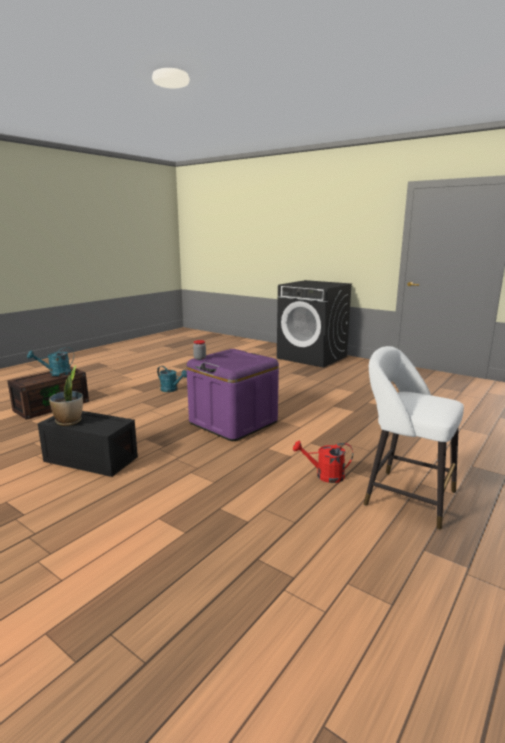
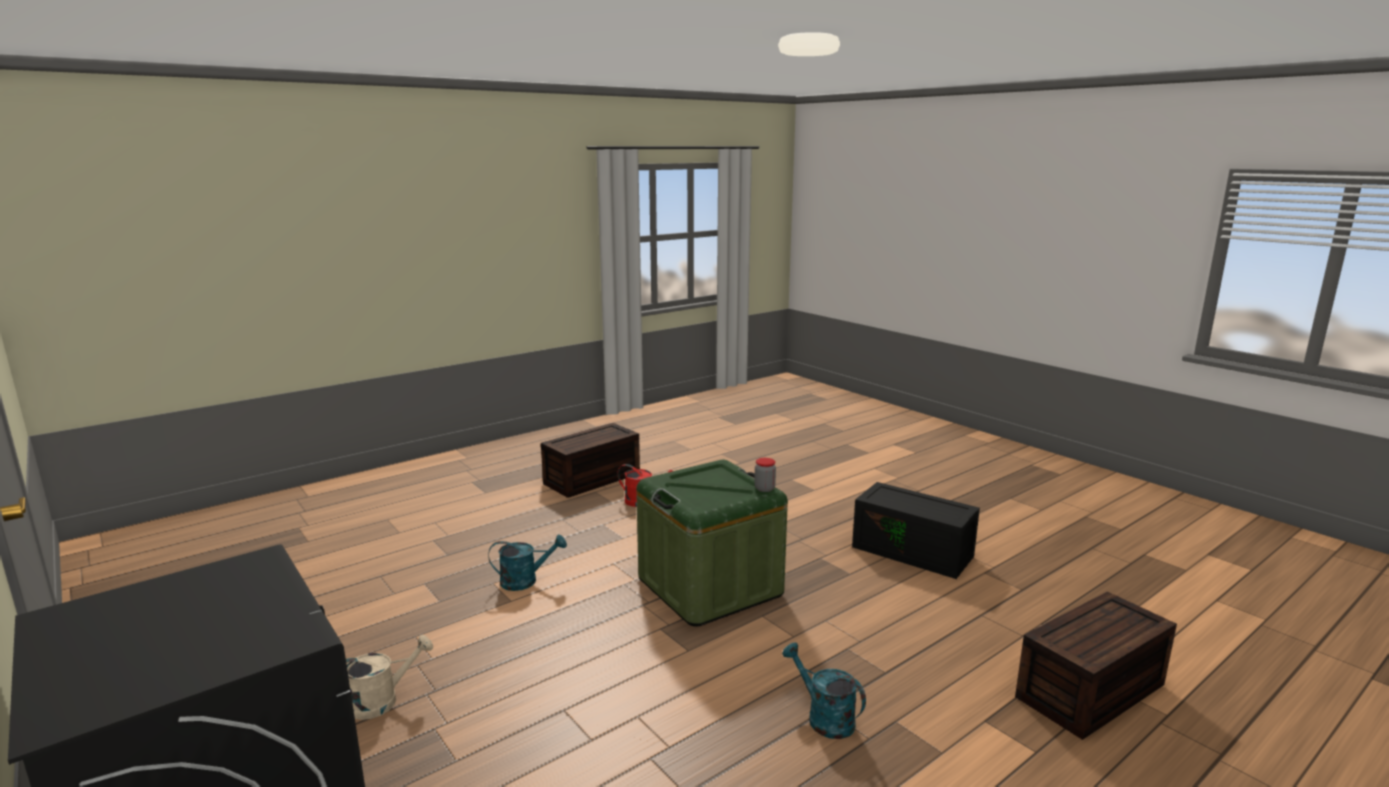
camera: 165 degrees left, 0 degrees up
turquoise watering can [27,347,74,376] -> turquoise watering can moved to [488,535,567,591]
potted plant [49,365,83,426] -> none
purple storage box [186,349,279,441] -> green storage box [636,459,788,627]
white stool [364,346,464,530] -> brown storage box [541,423,640,498]
none -> beige watering can [346,635,433,720]

